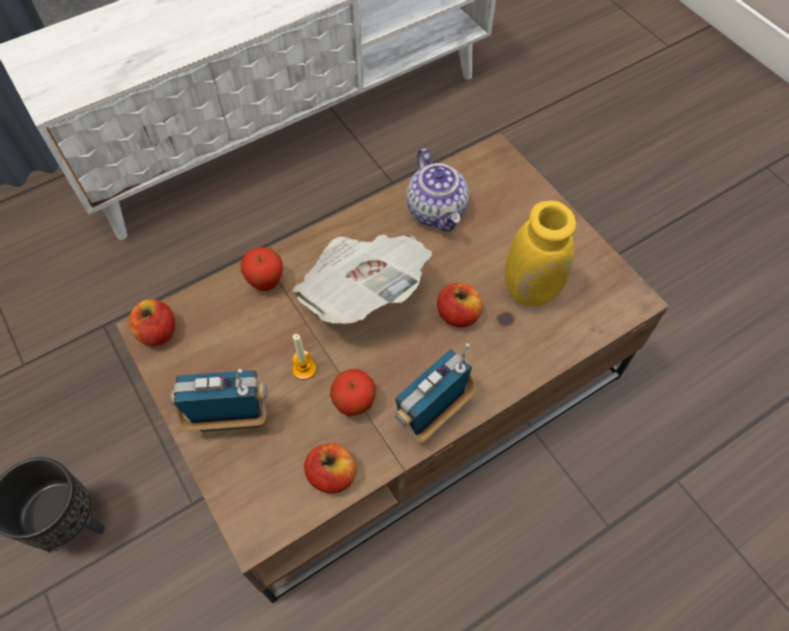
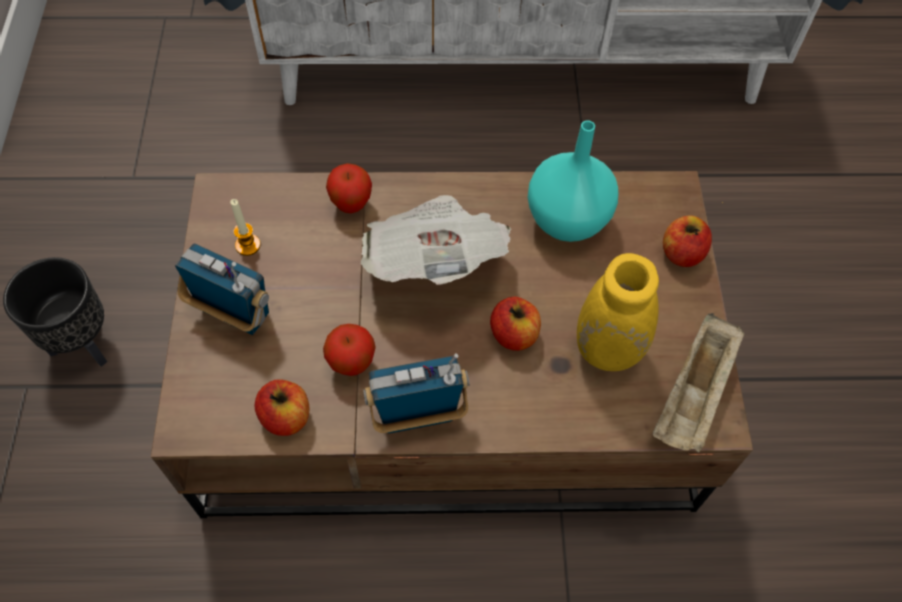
camera: 30 degrees right, 0 degrees up
apple [128,299,175,346] -> apple moved to [663,215,712,267]
candle [292,334,316,380] -> candle moved to [230,199,261,256]
teapot [406,148,469,232] -> turquoise vase [528,120,618,242]
none -> beige tray [653,313,745,452]

